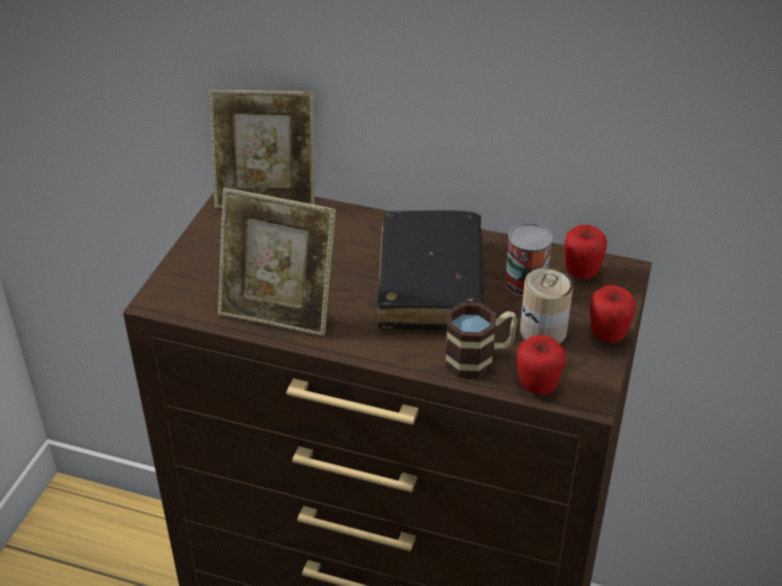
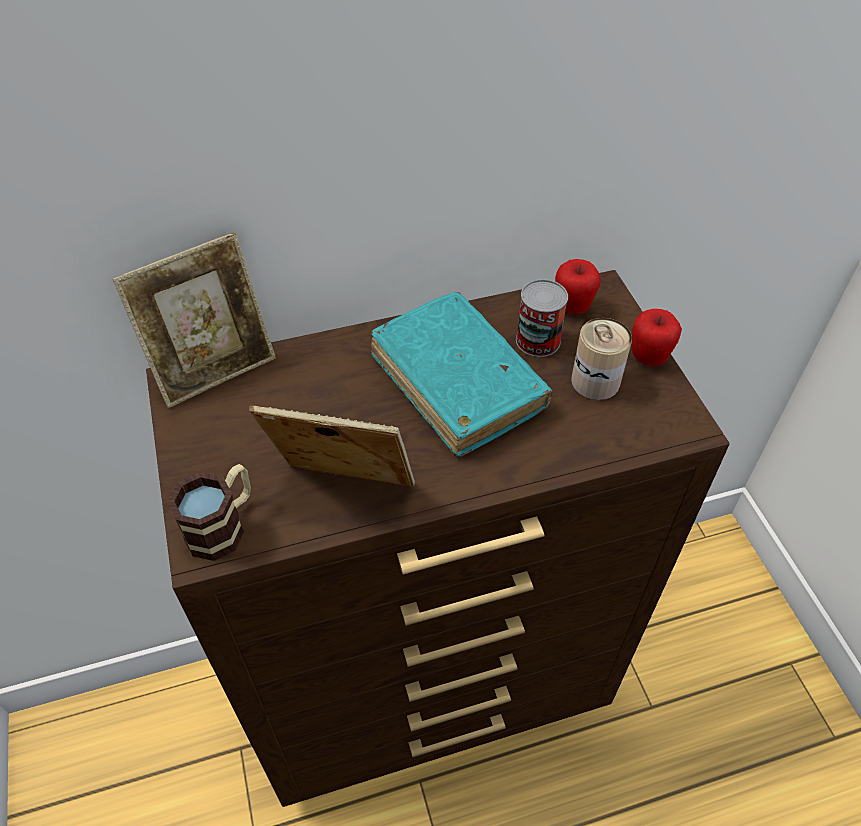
camera: 35 degrees left, 10 degrees up
picture frame [218,188,336,336] -> picture frame turned 150 degrees counterclockwise [249,406,415,487]
black book [378,211,485,329] -> turquoise book [371,292,552,457]
mug [445,302,517,379] -> mug moved to [168,464,251,561]
apple [517,335,566,395] -> none

